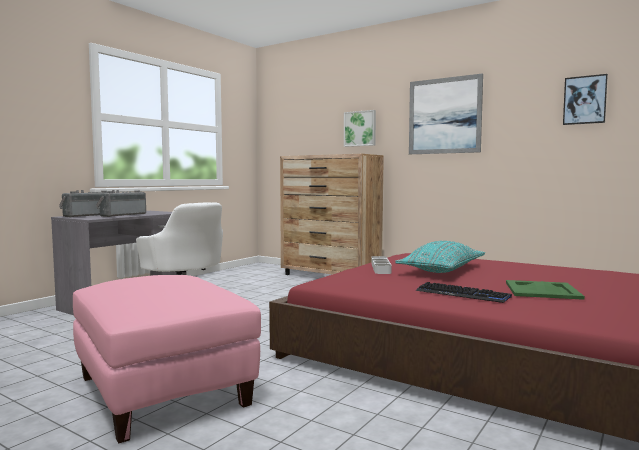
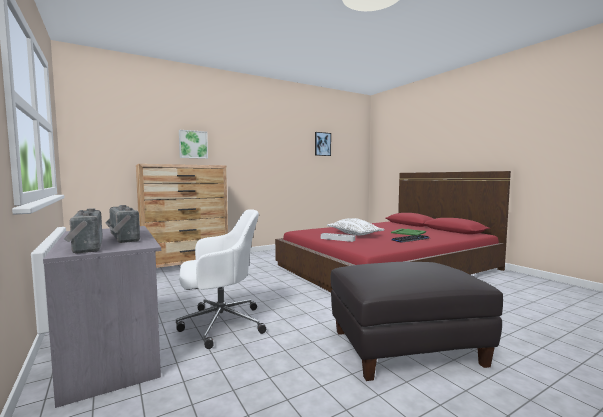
camera: 65 degrees left, 0 degrees up
pink ottoman [73,275,261,444] -> black ottoman [331,262,503,381]
turquoise pillow [395,241,485,273] -> white pillow [327,218,385,236]
picture [409,73,483,154] -> none

